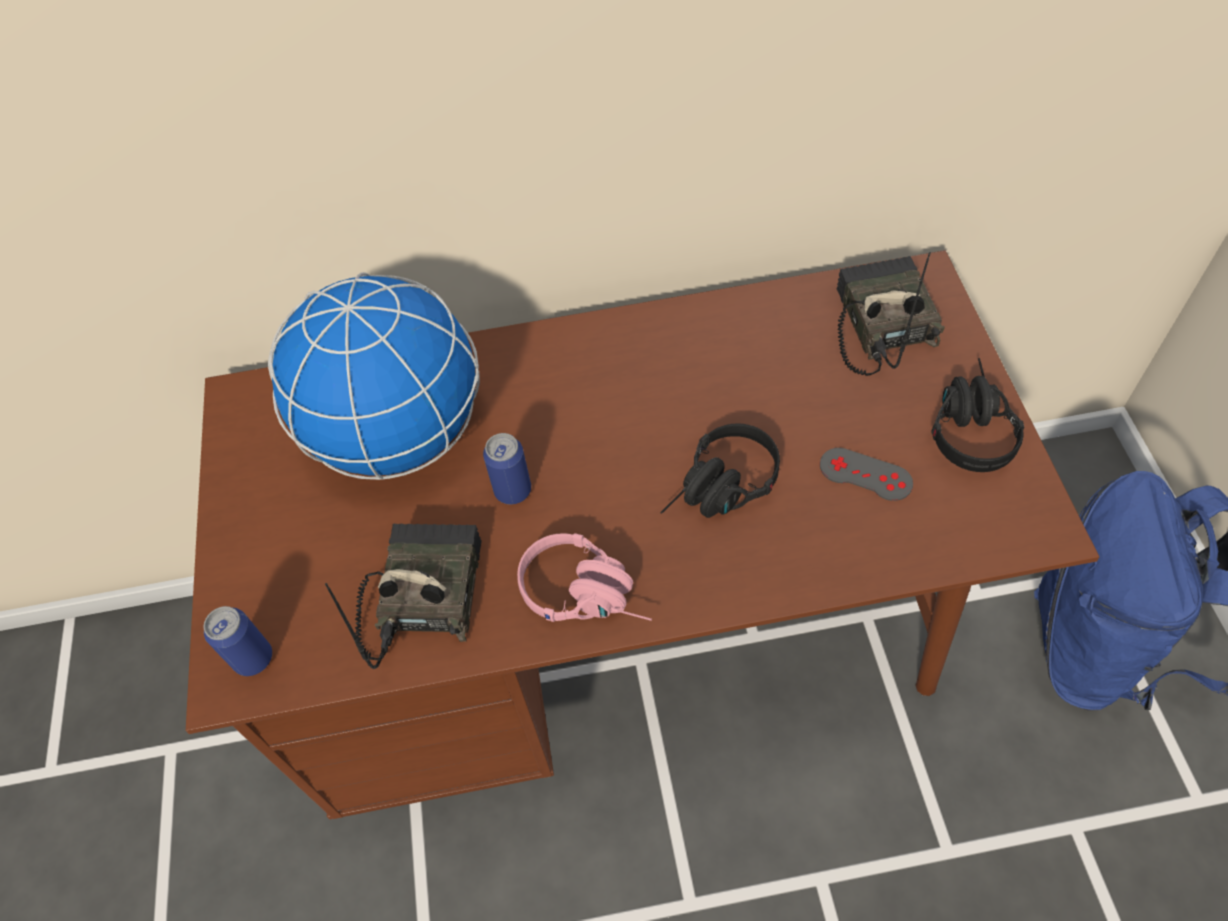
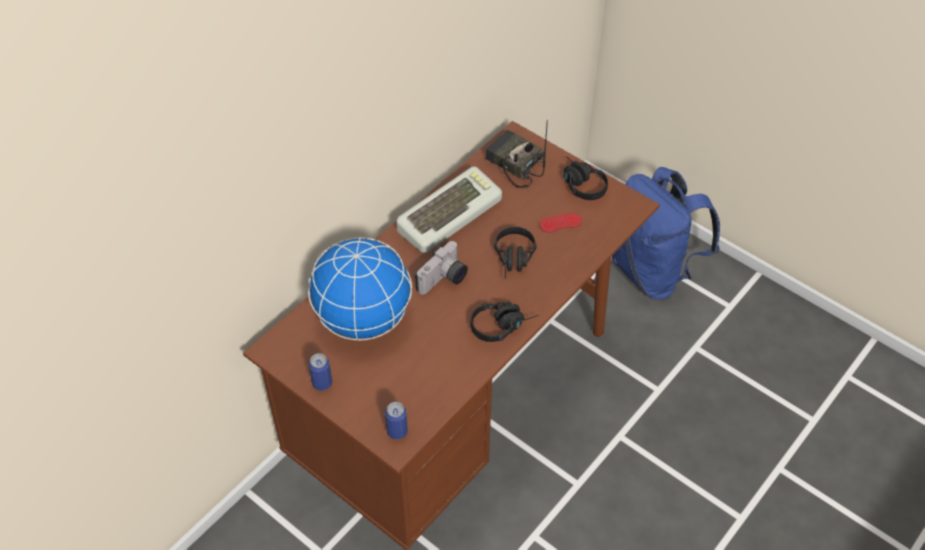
camera: 45 degrees left, 5 degrees down
radio [325,524,482,669] -> none
can [483,433,531,504] -> can moved to [309,353,332,391]
pink headphones [517,533,652,622] -> black headphones [471,302,538,342]
grey game controller [820,448,913,501] -> red game controller [539,213,582,233]
none -> keyboard [396,166,502,253]
none -> camera [415,241,468,295]

